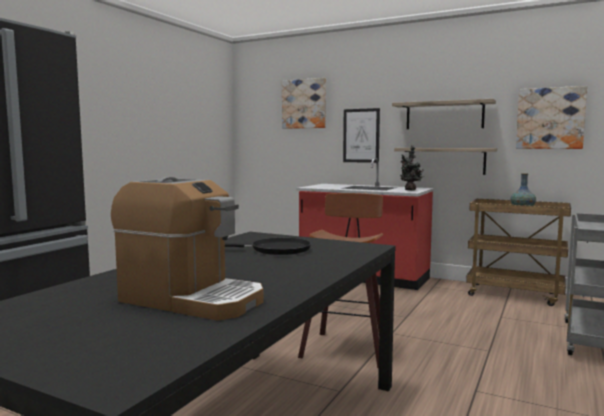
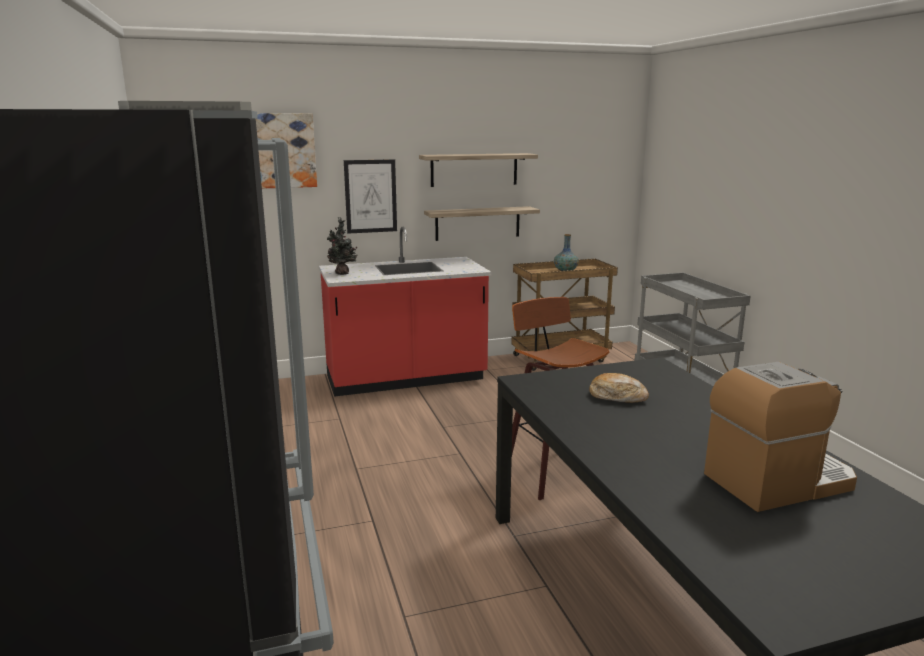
camera: 45 degrees left, 10 degrees up
black frying pan [225,238,311,255] -> bread [589,373,649,403]
potted plant [400,146,424,191] -> potted plant moved to [327,217,357,275]
picture [516,86,587,149] -> none

